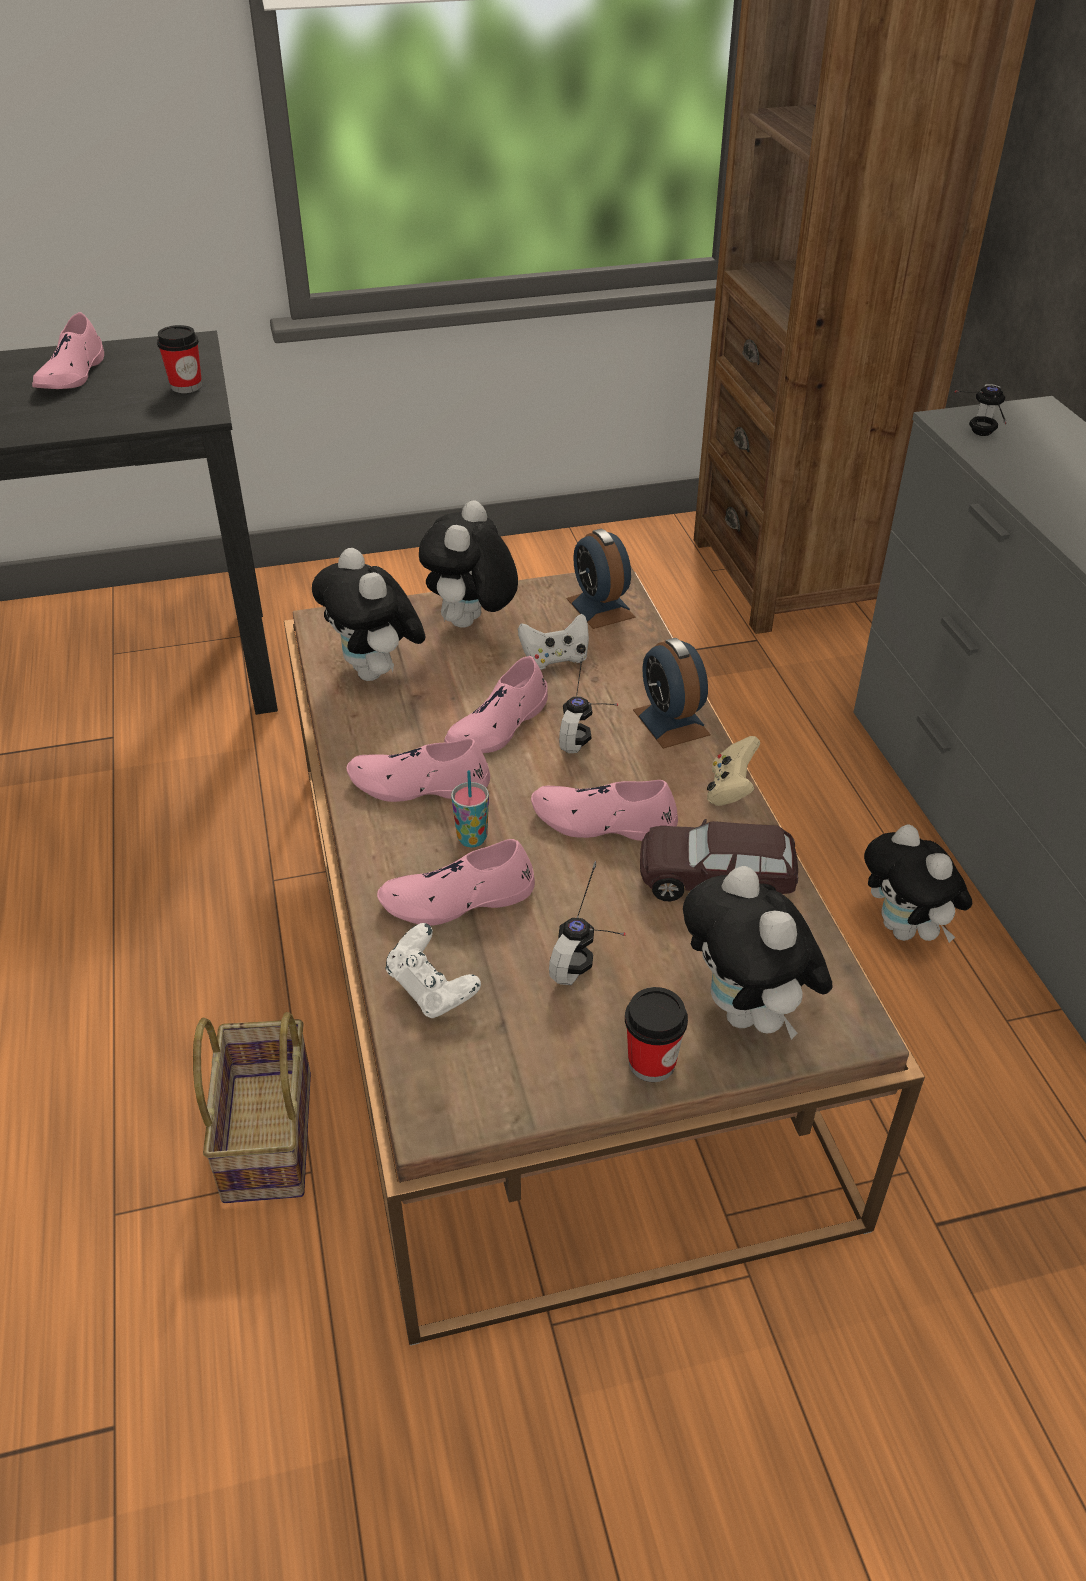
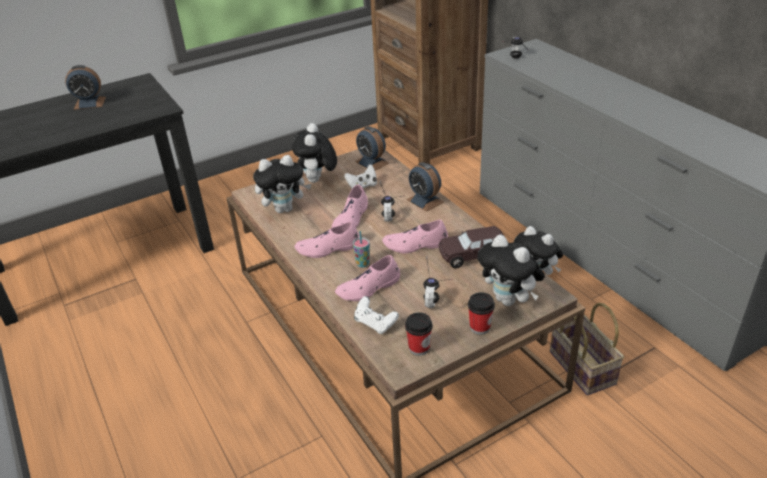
camera: 15 degrees left, 5 degrees down
pink shoe [32,312,104,389] -> alarm clock [65,65,106,110]
cup [157,325,202,393] -> cup moved to [405,312,433,356]
basket [193,1012,311,1203] -> basket moved to [550,303,624,395]
plush toy [312,548,426,681] -> plush toy turned 60 degrees counterclockwise [253,155,311,213]
beige game controller [707,736,760,806] -> none

